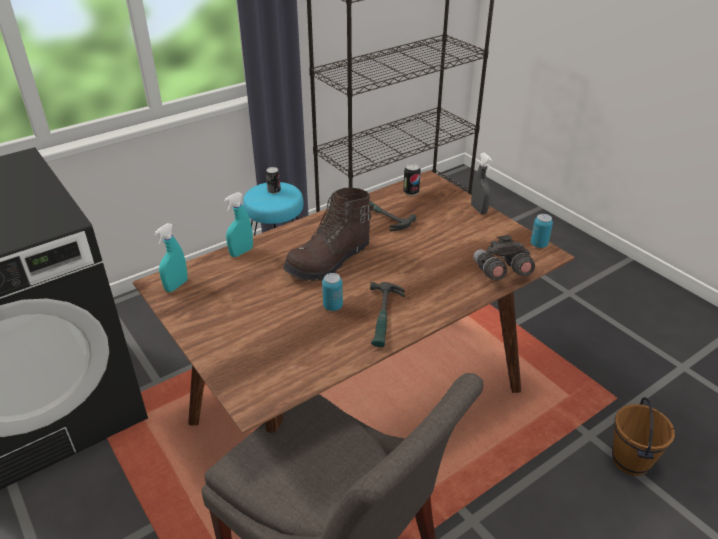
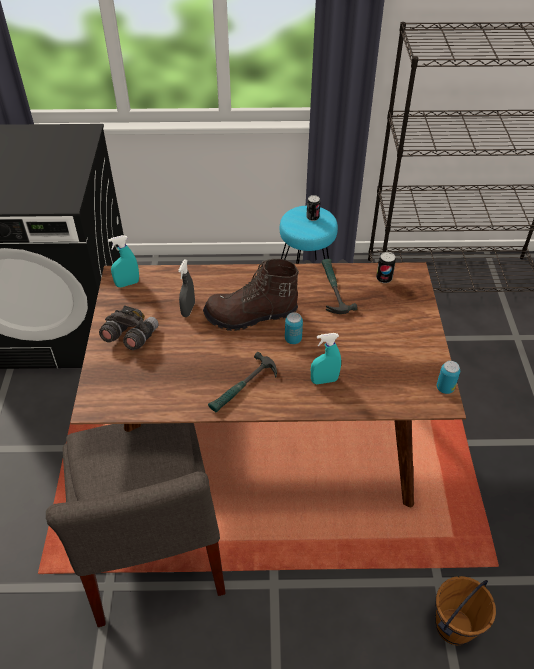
camera: 35 degrees right, 10 degrees up
turquoise spray bottle [224,192,253,257] -> turquoise spray bottle moved to [311,333,341,384]
can [322,273,343,311] -> can moved to [285,312,303,344]
grey spray bottle [471,152,492,214] -> grey spray bottle moved to [178,259,195,317]
grey binoculars [473,235,535,280] -> grey binoculars moved to [99,305,159,350]

